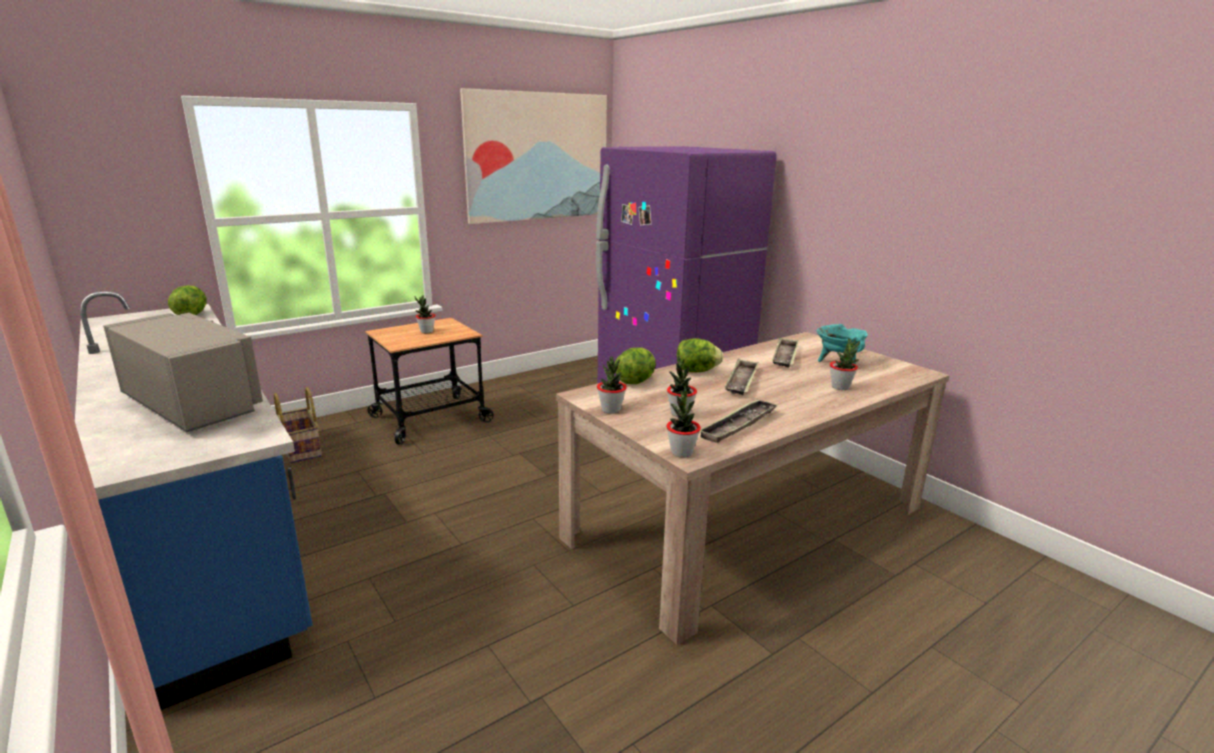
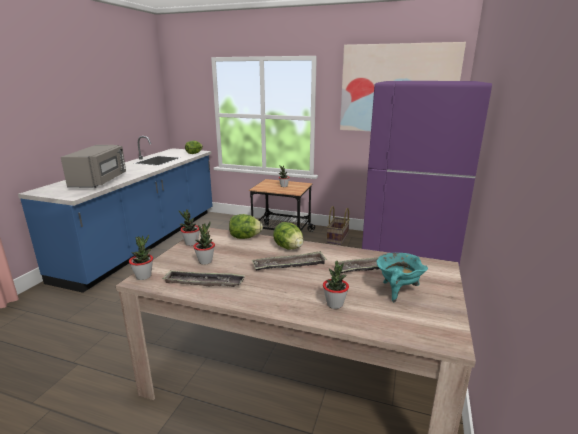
camera: 55 degrees right, 0 degrees up
basket [274,387,322,463] -> basket moved to [327,206,350,245]

